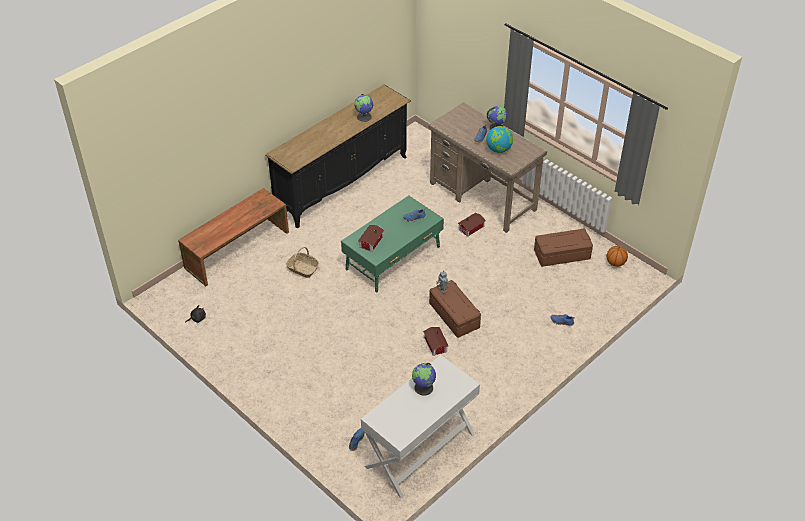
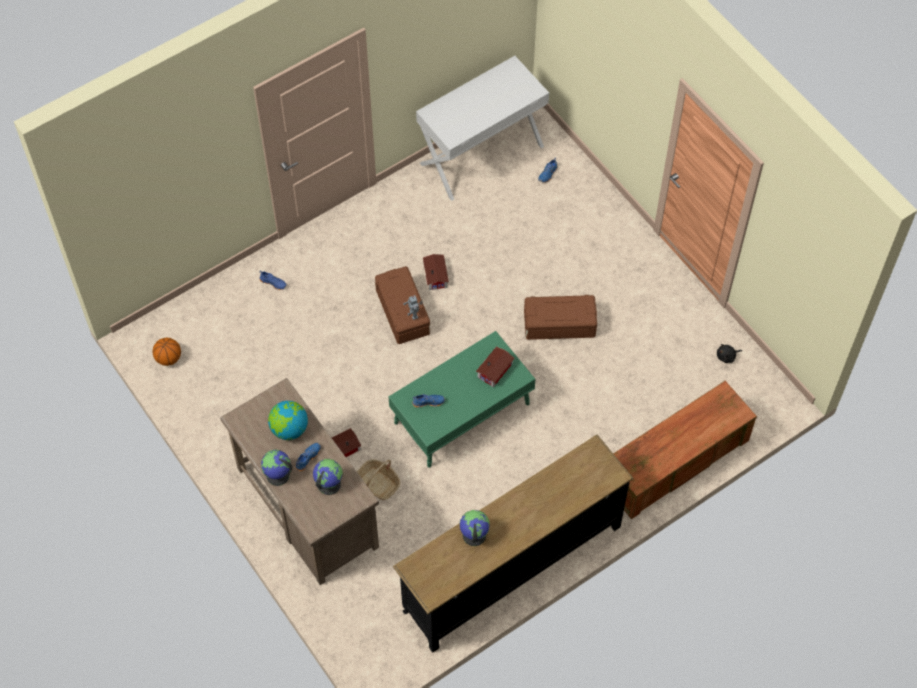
camera: 170 degrees left, 15 degrees up
basket [286,247,319,278] -> basket moved to [357,459,400,500]
globe [412,363,436,396] -> globe moved to [313,459,343,495]
brown storage box [534,229,593,267] -> brown storage box moved to [524,295,597,340]

